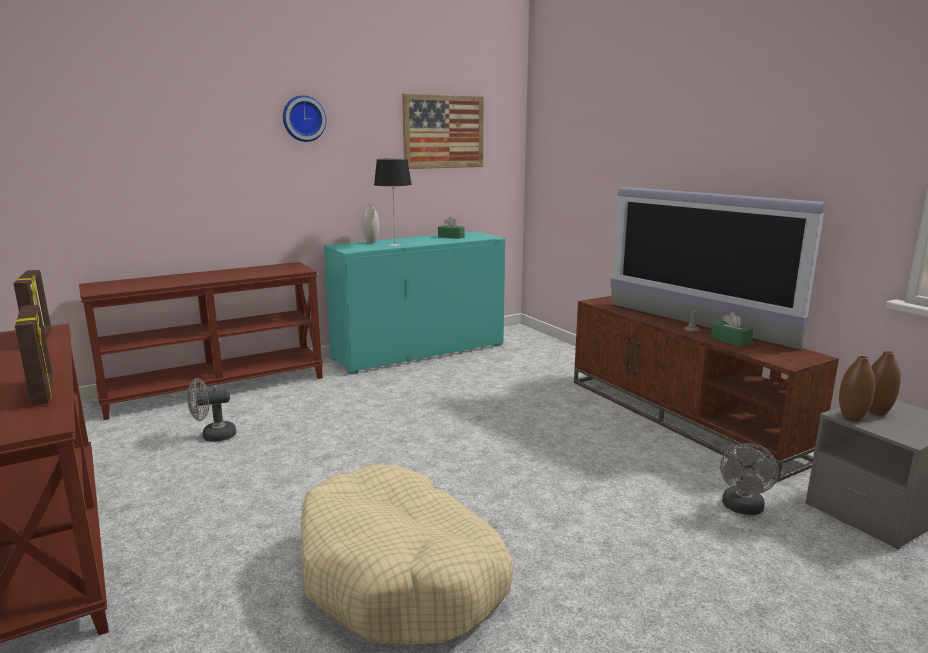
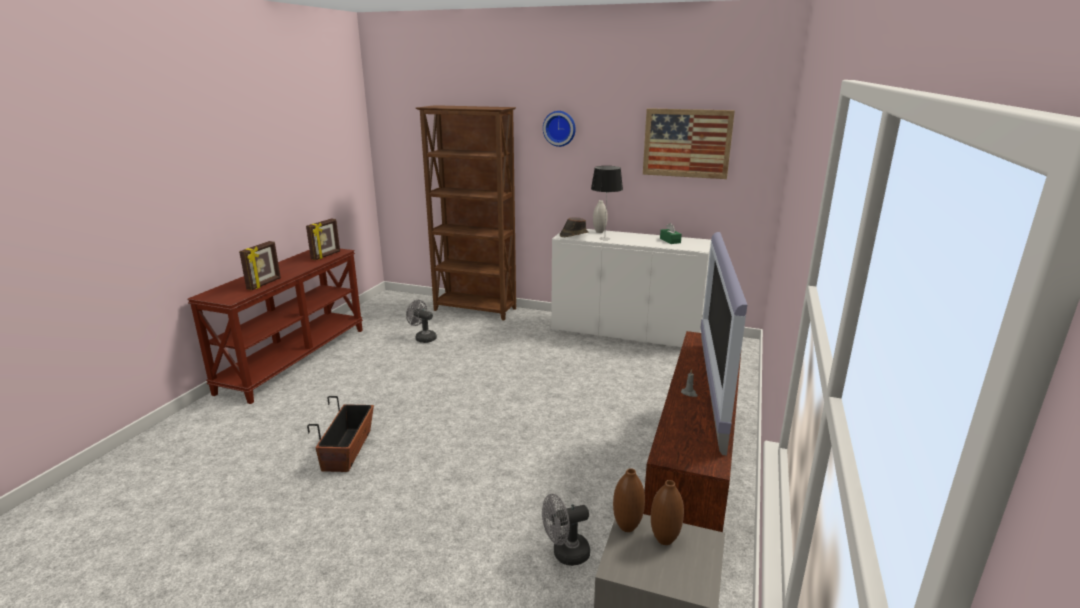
camera: 50 degrees right, 5 degrees up
brown console table [79,262,323,420] -> brown bookcase [416,105,516,320]
beige dog bed [301,464,513,644] -> planter [307,396,374,472]
turquoise cabinet [324,232,505,374] -> white cabinet [551,229,711,347]
green tissue box [711,312,753,347] -> none
none -> brown hat [560,217,589,237]

